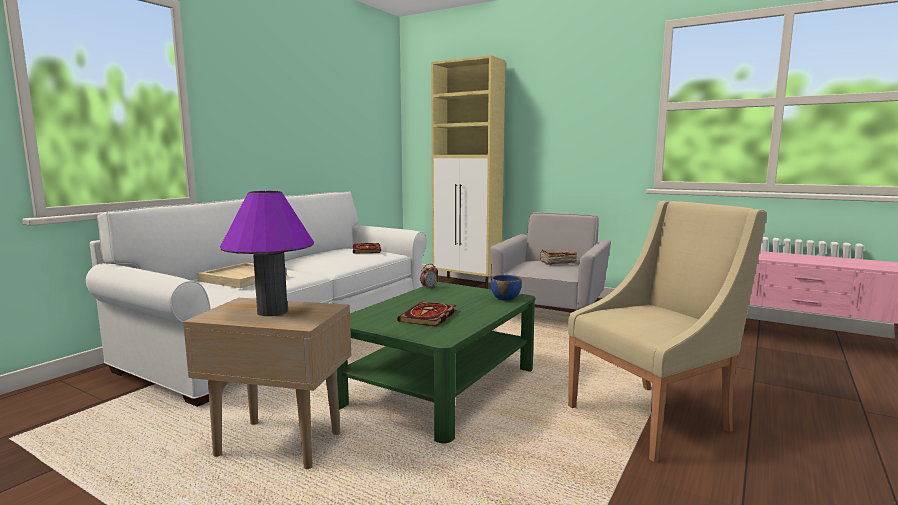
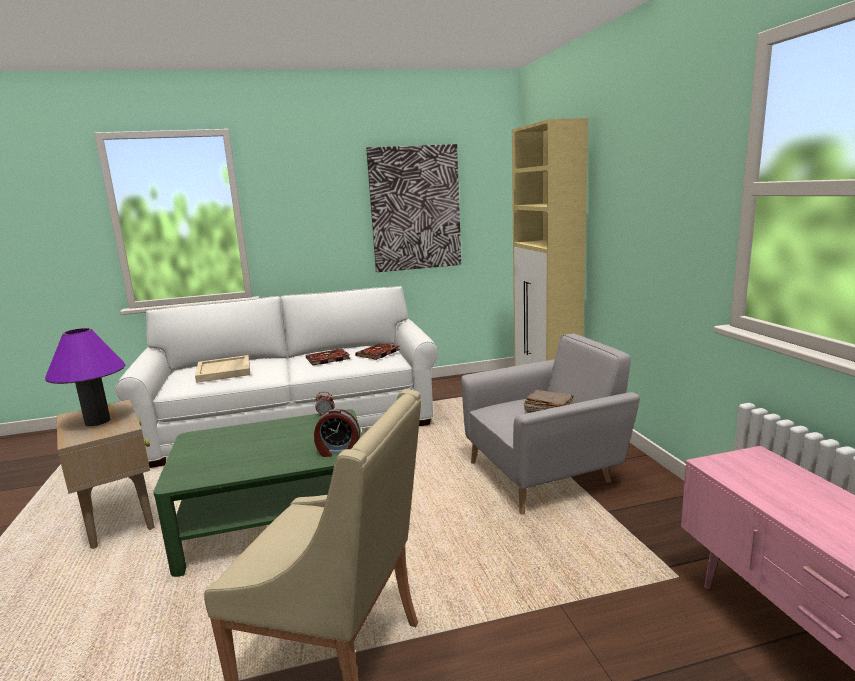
camera: 45 degrees right, 5 degrees up
book [397,302,456,327] -> book moved to [306,349,351,365]
blue bowl [491,275,522,301] -> alarm clock [314,409,360,457]
none -> picture [366,144,461,272]

